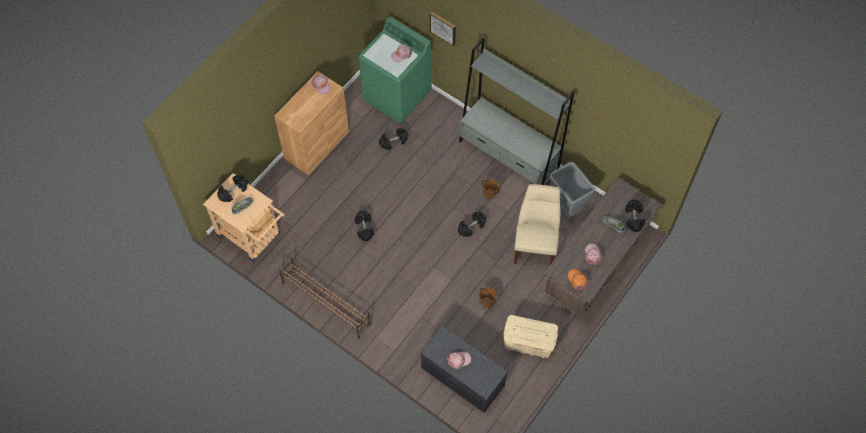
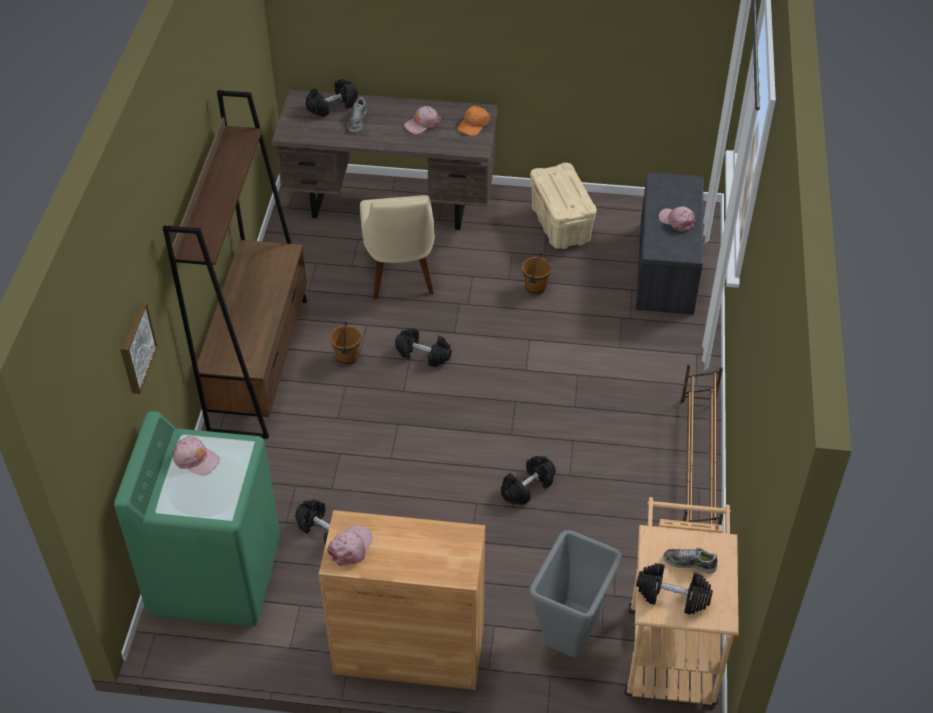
camera: 120 degrees left, 15 degrees down
grey bookcase [459,37,575,185] -> brown bookcase [163,90,307,439]
beige chair [514,184,560,265] -> beige chair turned 75 degrees counterclockwise [360,195,435,299]
grey trash can [549,162,595,218] -> grey trash can moved to [530,530,622,657]

